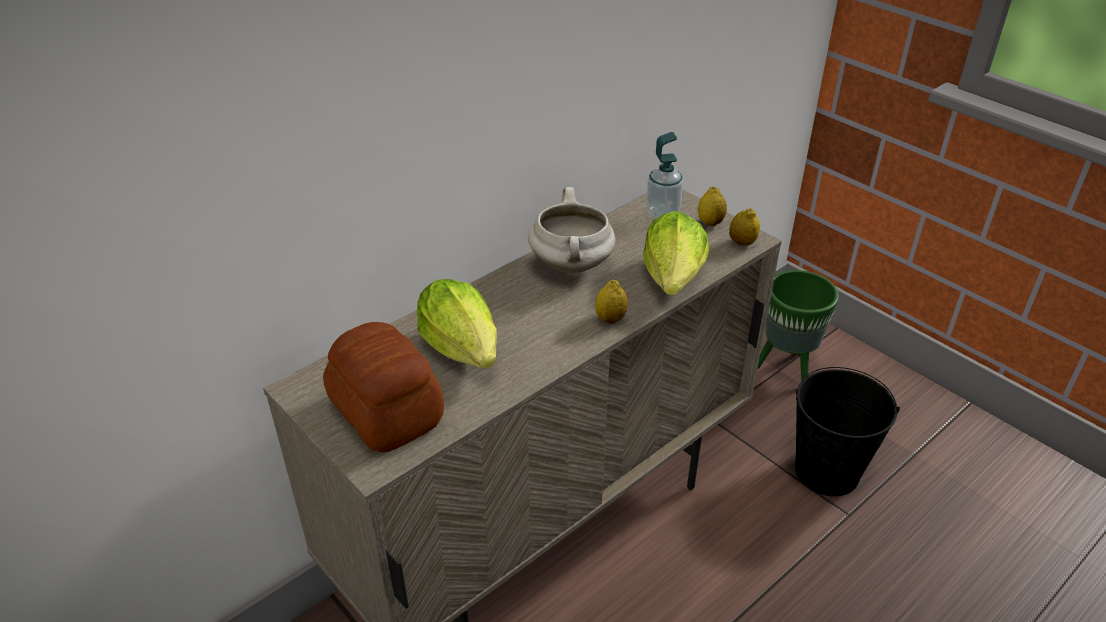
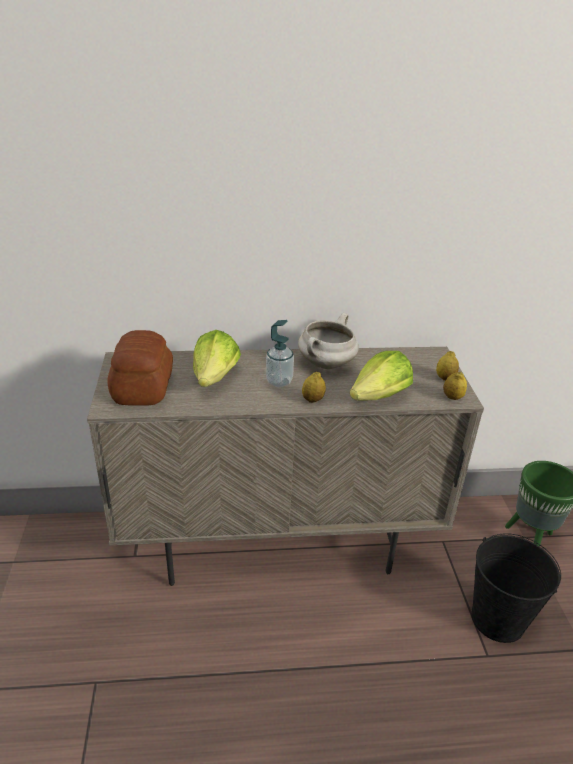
camera: 35 degrees right, 5 degrees down
soap dispenser [646,132,683,218] -> soap dispenser moved to [266,320,294,387]

